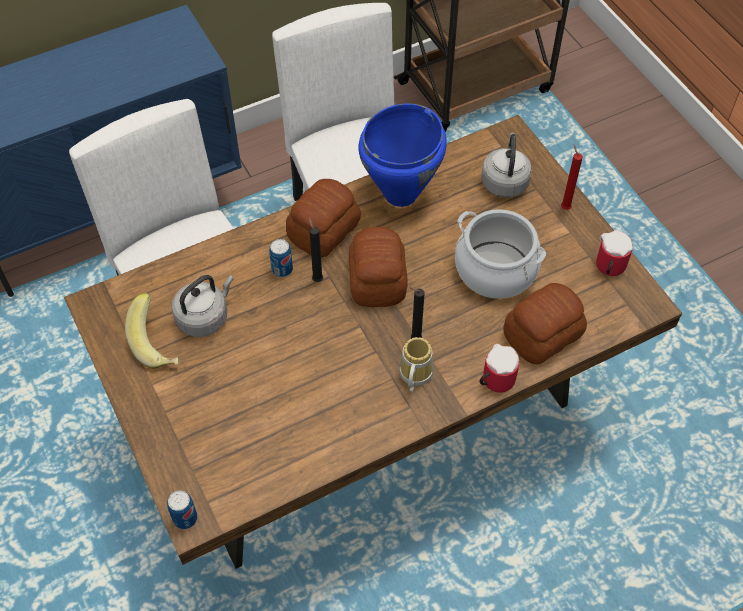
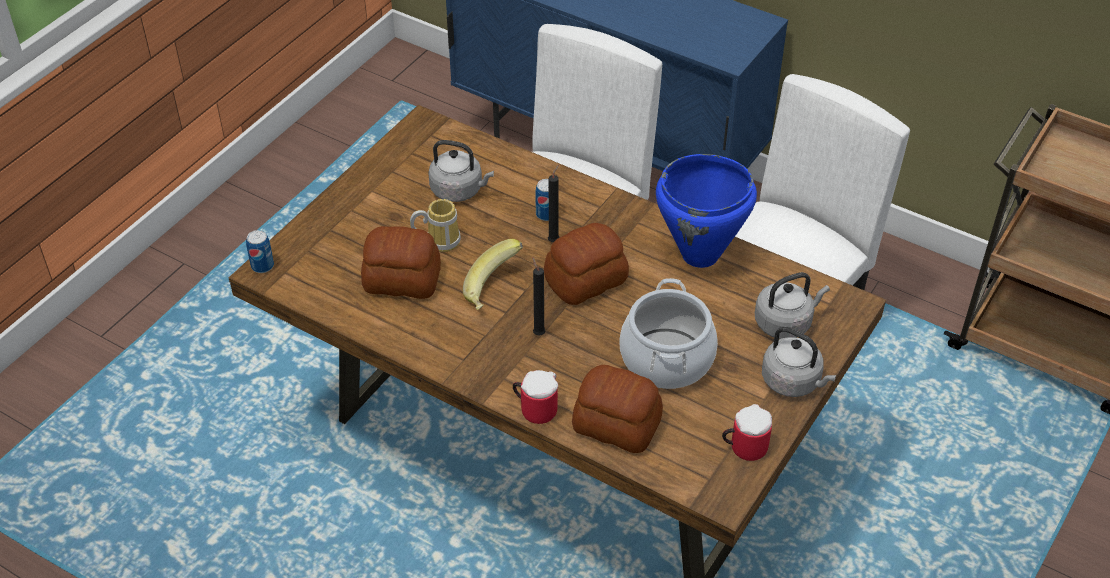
camera: 60 degrees right, 10 degrees down
banana [125,293,178,368] -> banana moved to [463,239,523,310]
bread [286,179,361,257] -> bread moved to [361,226,441,299]
mug [399,337,433,392] -> mug moved to [410,199,461,252]
red candle [561,144,583,210] -> grey kettle [762,327,836,397]

